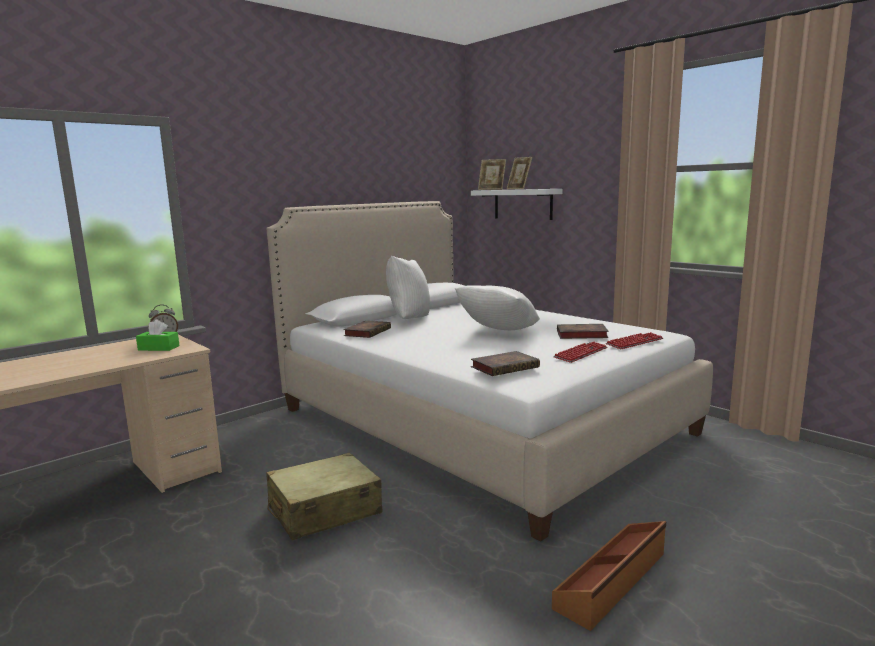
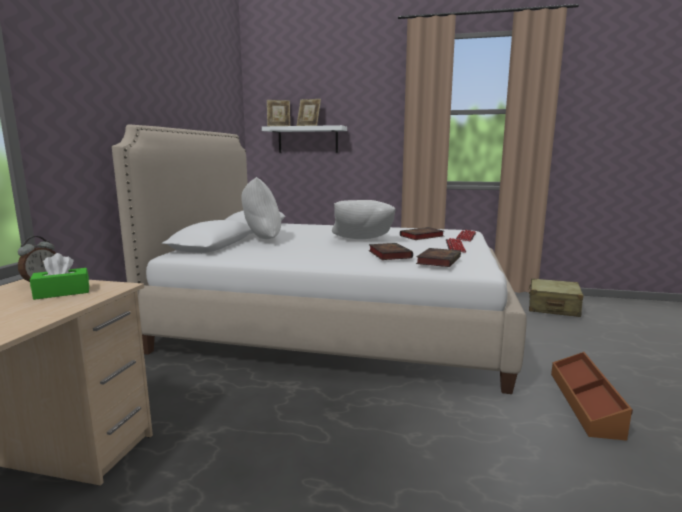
camera: 35 degrees left, 0 degrees up
beige suitcase [266,453,383,540] -> beige suitcase moved to [528,278,584,317]
book [343,321,391,338] -> book moved to [369,243,413,260]

